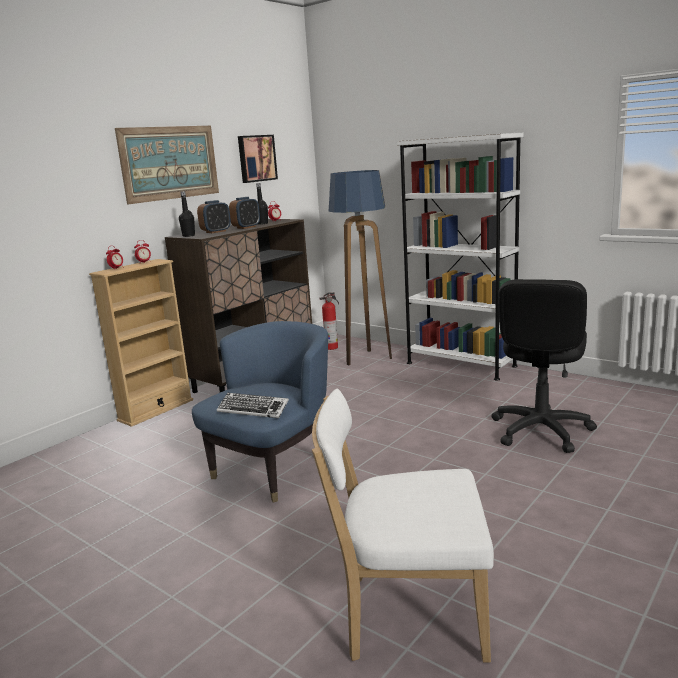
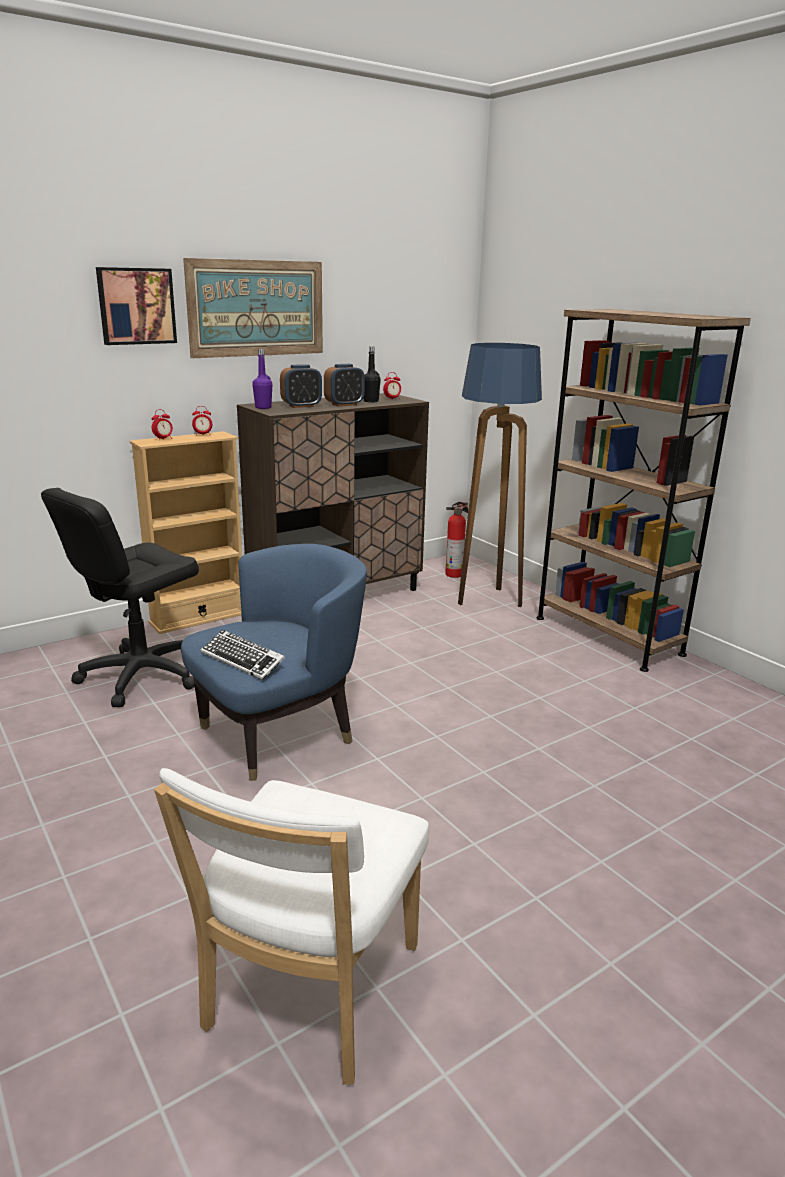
camera: 15 degrees right, 5 degrees up
black bottle [179,191,195,237] -> purple bottle [252,349,272,409]
picture [238,135,278,183] -> picture moved to [96,267,177,345]
white chair [312,389,494,662] -> white chair turned 90 degrees counterclockwise [154,768,429,1084]
white bookcase [397,132,524,381] -> brown bookcase [536,309,751,672]
black office chair [491,279,597,453] -> black office chair moved to [41,488,199,707]

